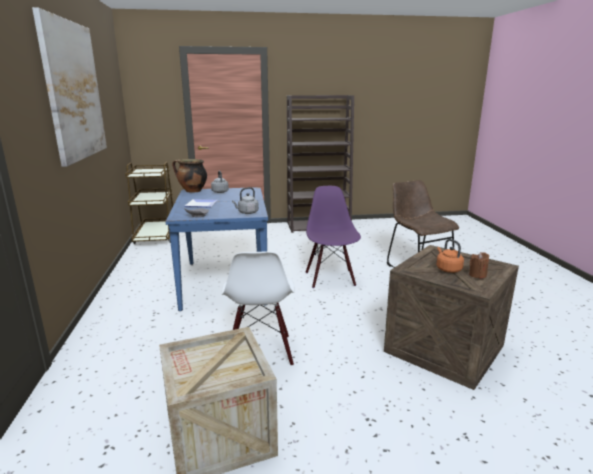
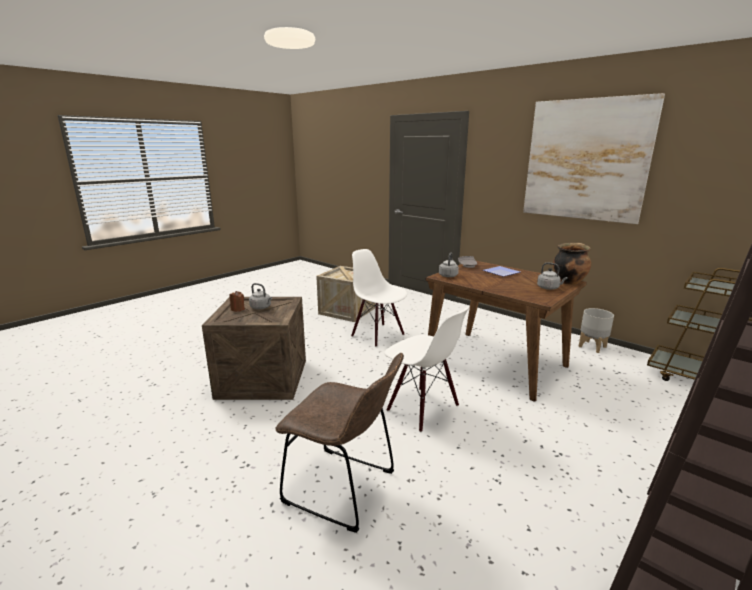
camera: 140 degrees right, 0 degrees up
blue dining table [165,187,268,311] -> brown dining table [425,261,587,402]
purple chair [306,186,361,288] -> white chair [384,308,469,432]
orange kettle [436,239,464,273] -> grey kettle [249,283,272,309]
none -> grey planter [579,308,614,353]

